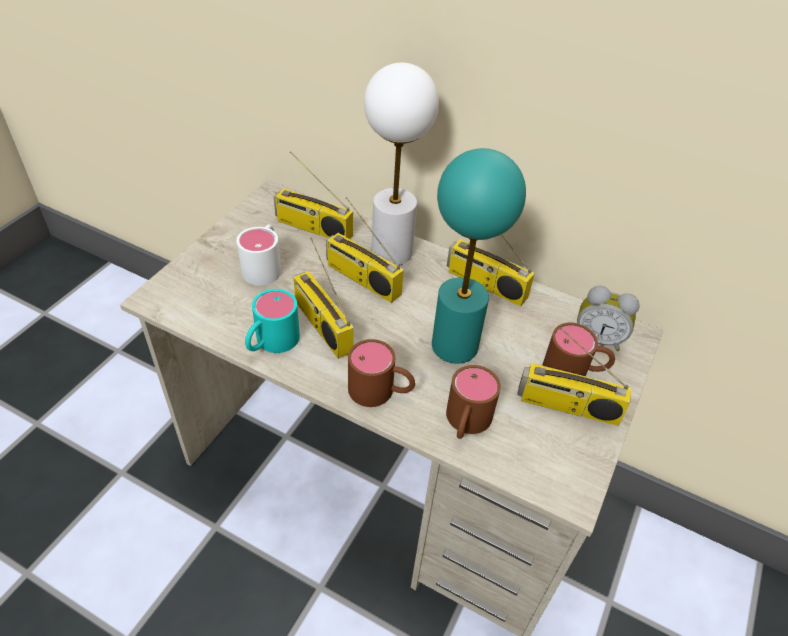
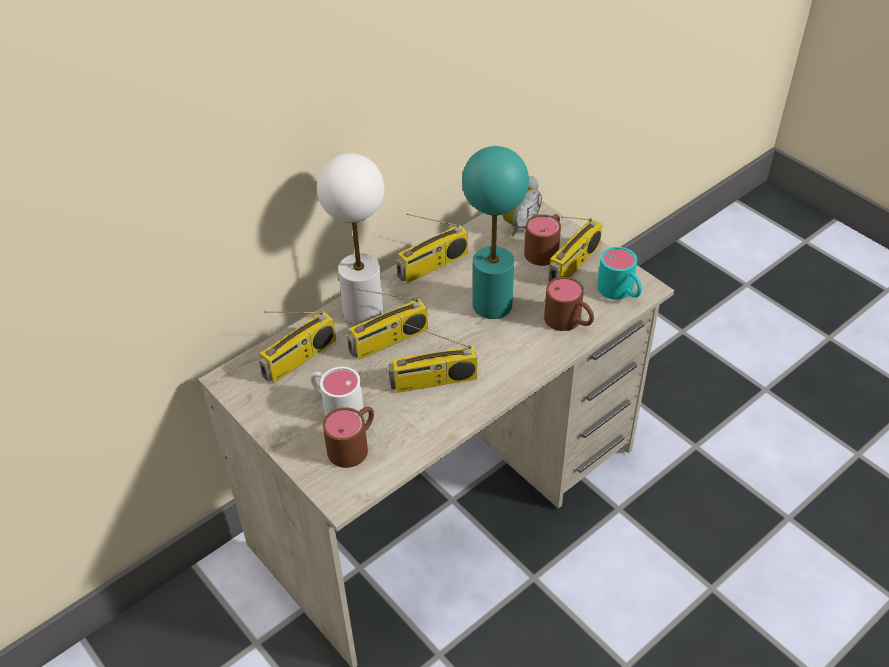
camera: 65 degrees left, 0 degrees up
turquoise mug [245,289,300,353] -> turquoise mug moved to [597,247,642,300]
brown mug [348,339,415,407] -> brown mug moved to [323,407,374,468]

